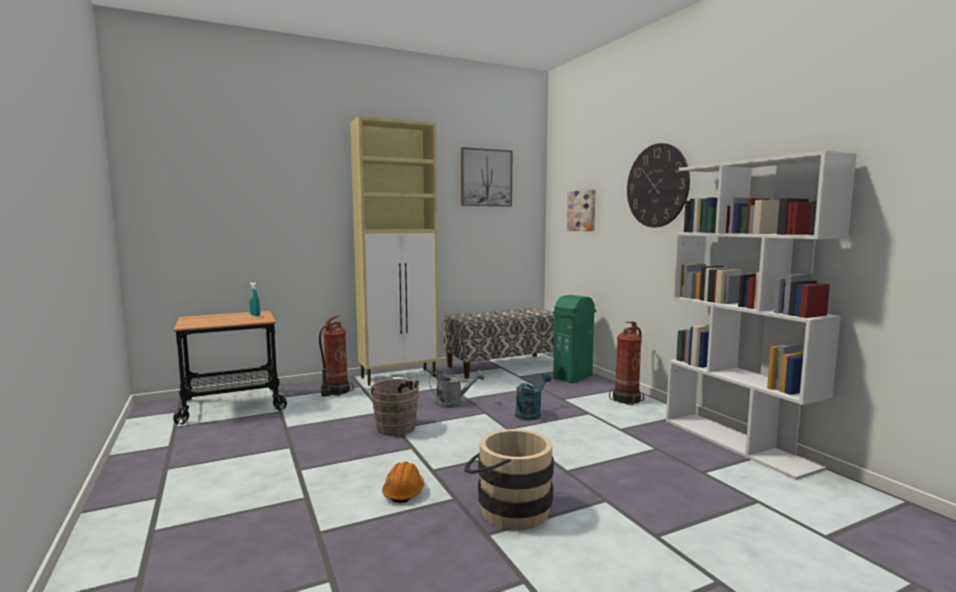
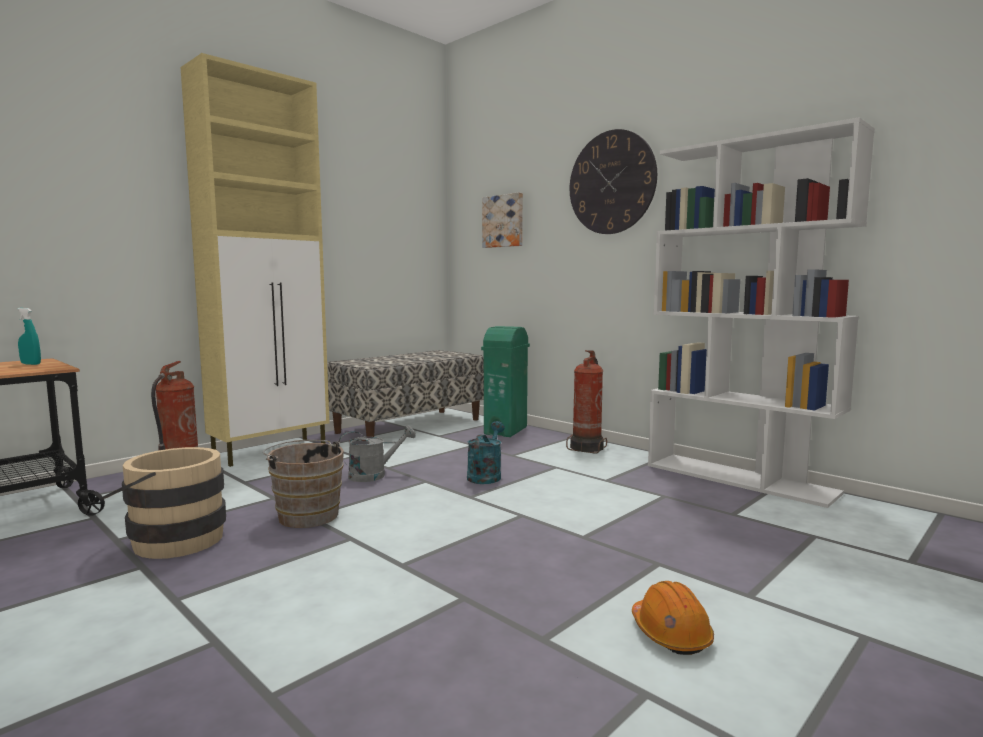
camera: 20 degrees left, 0 degrees up
orange hard hat [382,462,424,503] -> orange hard hat moved to [632,581,714,655]
picture [461,147,512,206] -> none
beige bucket [464,429,554,530] -> beige bucket moved to [102,447,226,559]

